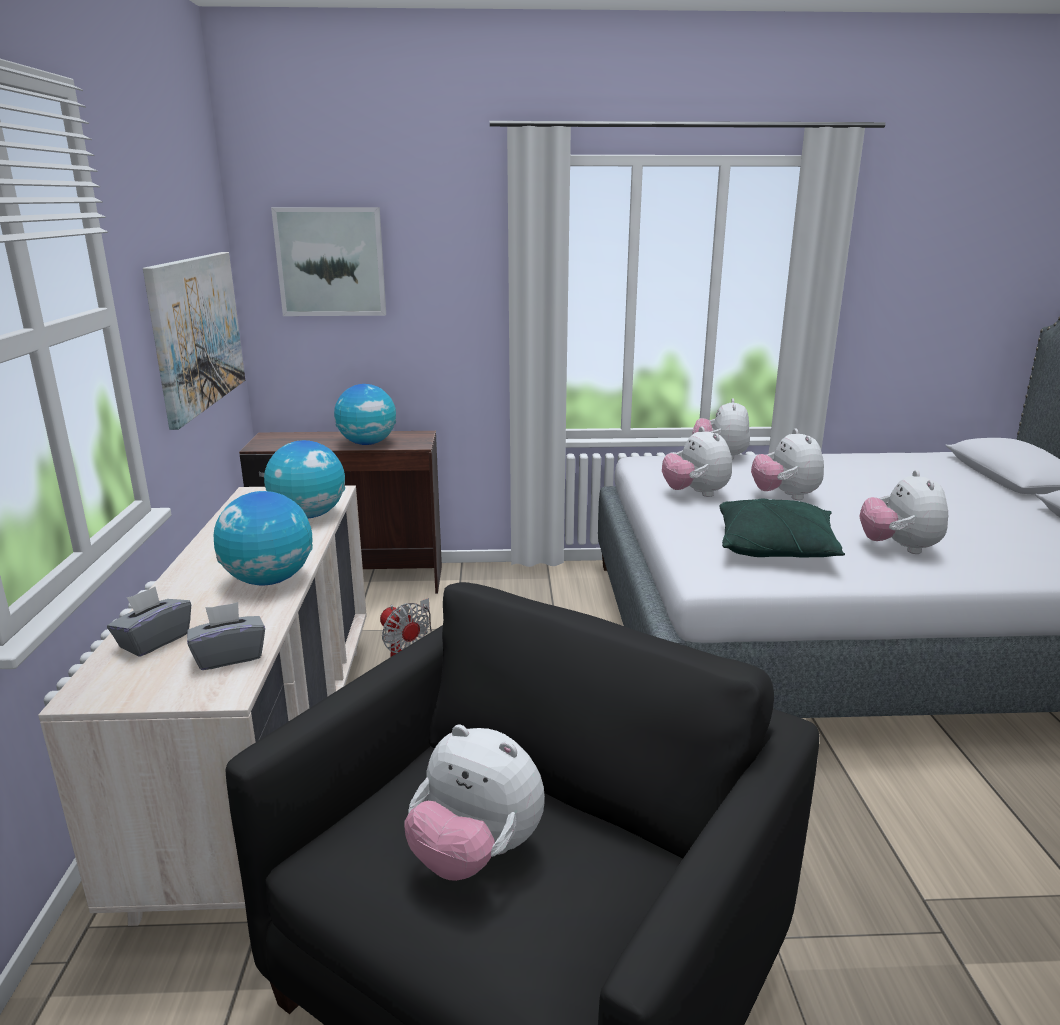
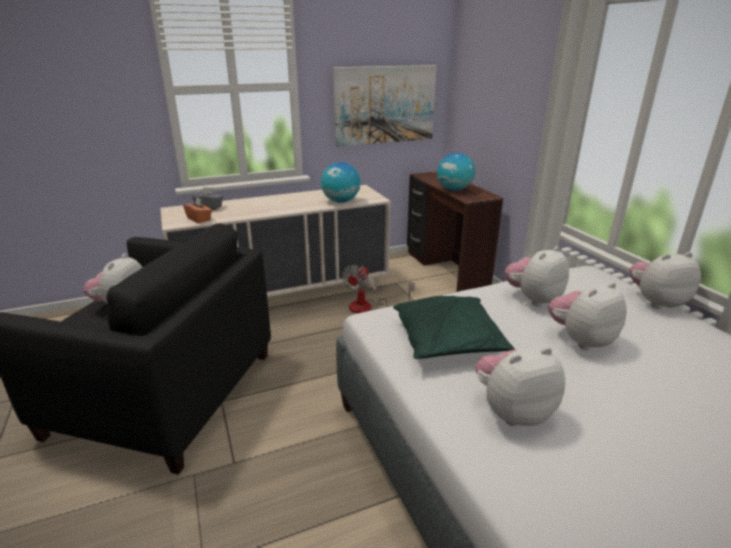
camera: 70 degrees right, 5 degrees up
grey tissue box [187,602,265,670] -> orange tissue box [183,197,212,223]
globe [214,491,313,585] -> none
picture [271,207,386,316] -> none

